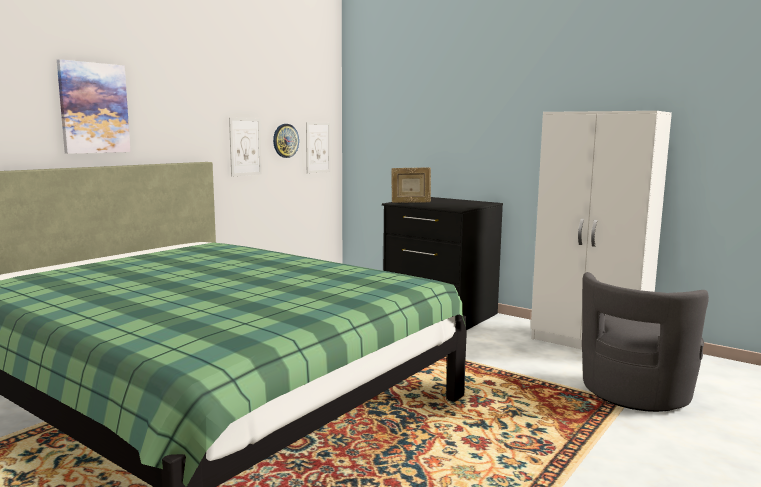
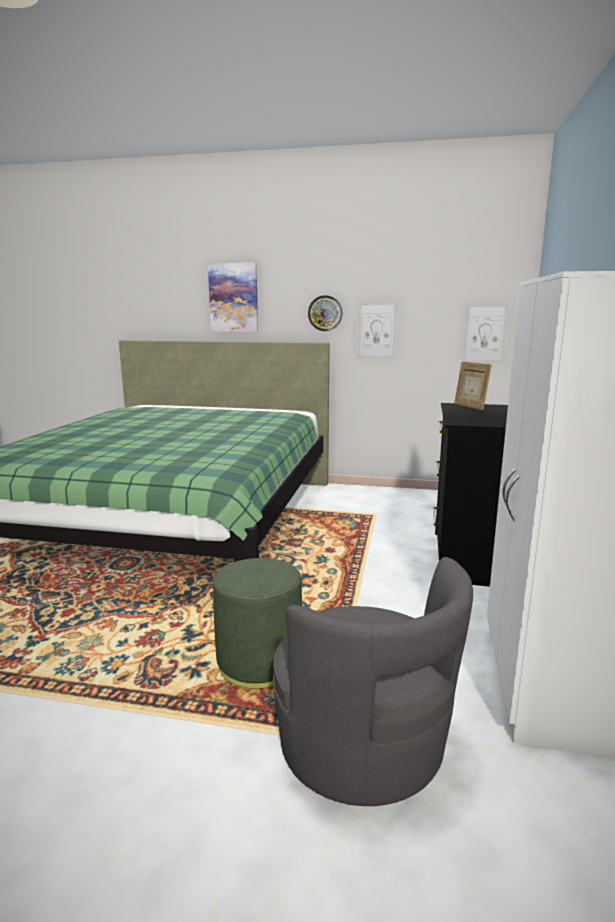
camera: 65 degrees right, 5 degrees up
wall clock [273,124,299,158] -> wall clock moved to [308,295,342,331]
grey armchair [582,272,709,412] -> grey armchair turned 135 degrees counterclockwise [273,557,473,806]
none -> green ottoman [213,558,302,689]

